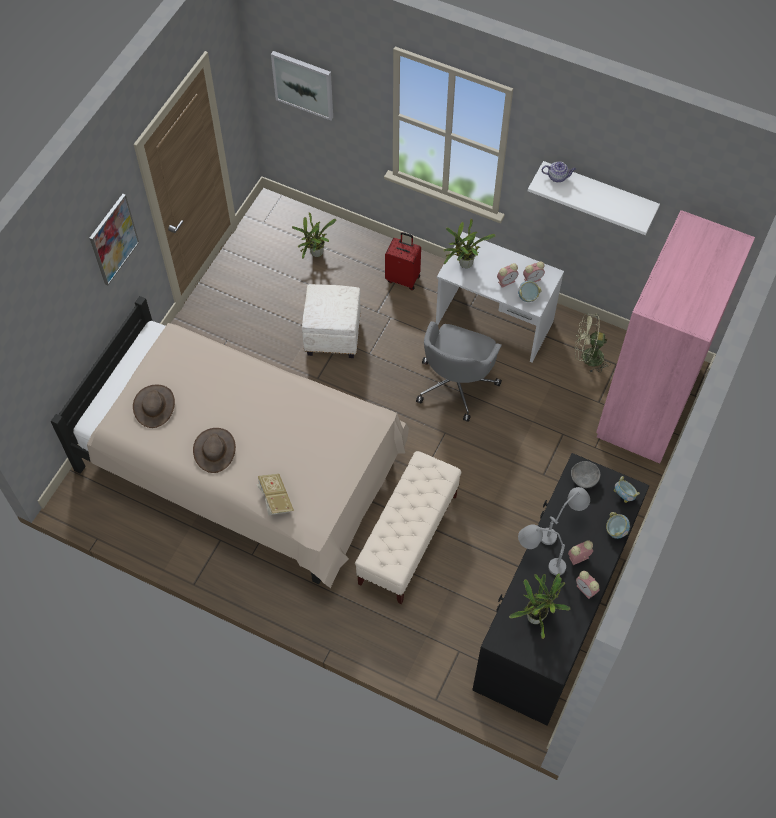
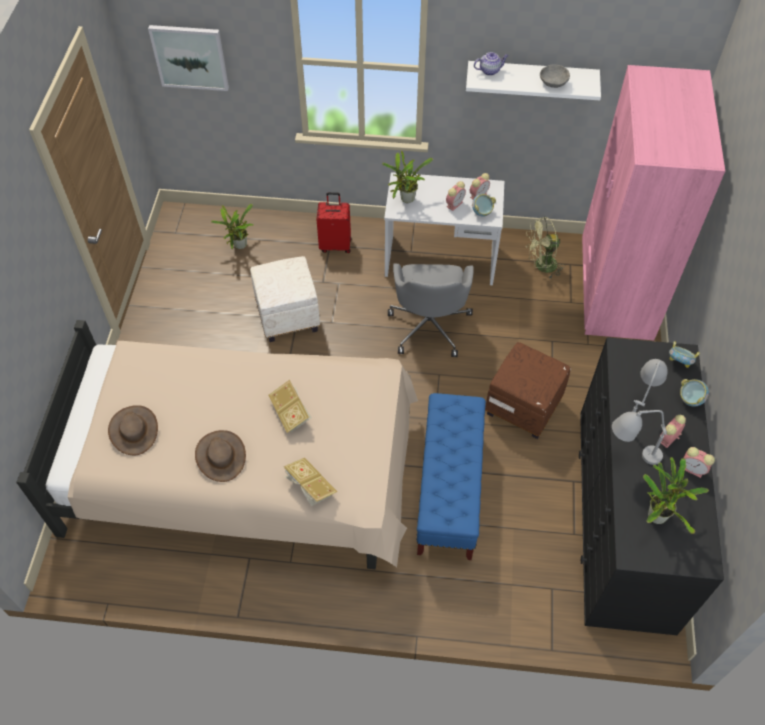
camera: 20 degrees left, 5 degrees down
picture [90,194,139,286] -> none
beige bench [355,451,461,604] -> blue bench [416,393,486,560]
grey bowl [571,461,600,488] -> grey bowl moved to [540,65,570,88]
none -> book [269,380,312,433]
none -> brown ottoman [485,342,571,439]

